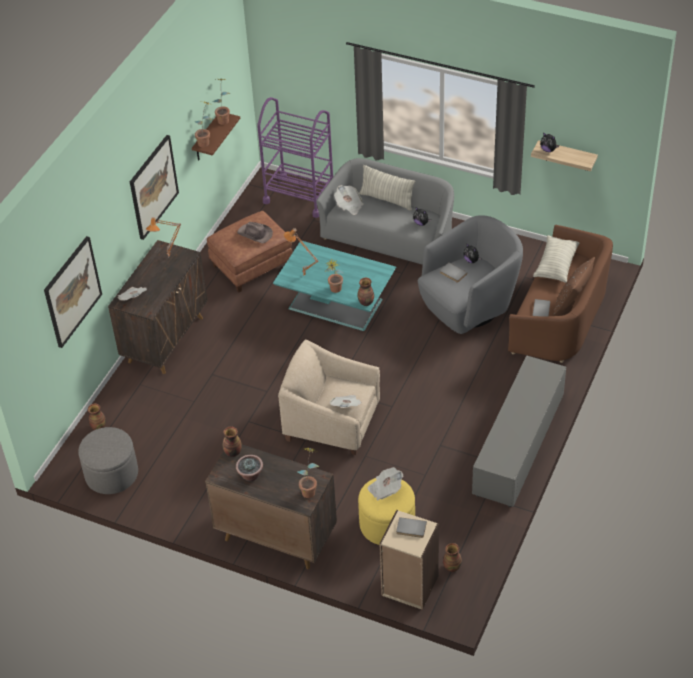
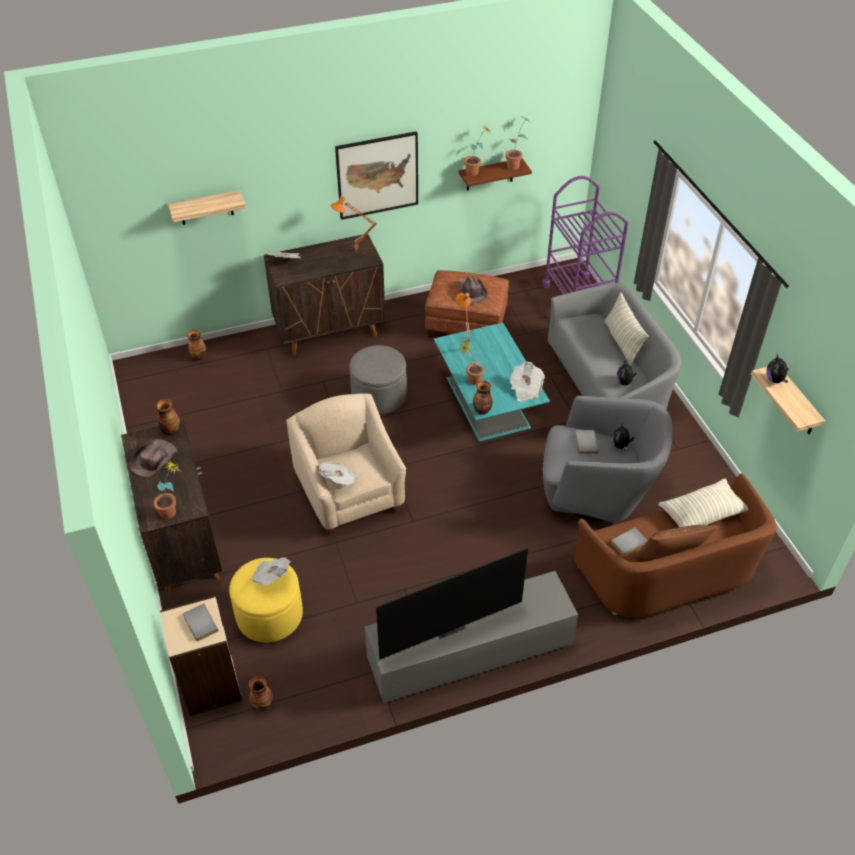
camera: 45 degrees right, 0 degrees up
picture [44,236,102,348] -> shelf [168,190,246,225]
grey ottoman [78,427,138,494] -> grey ottoman moved to [349,345,407,414]
potted plant [236,455,263,481] -> brown hat [130,439,177,477]
newspaper [334,185,364,215] -> newspaper moved to [509,362,545,402]
none -> television [376,548,528,659]

